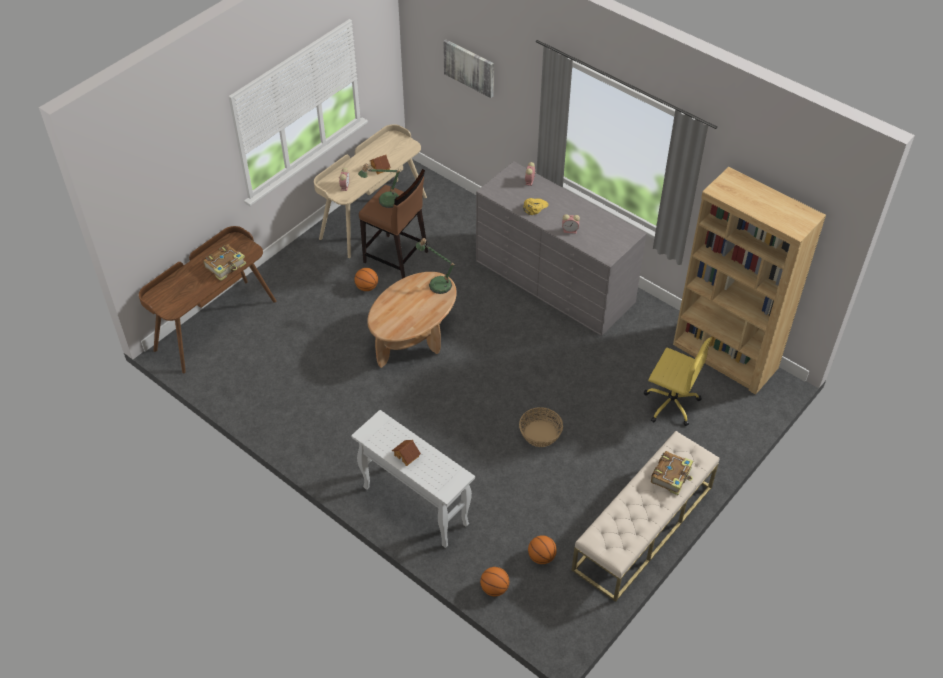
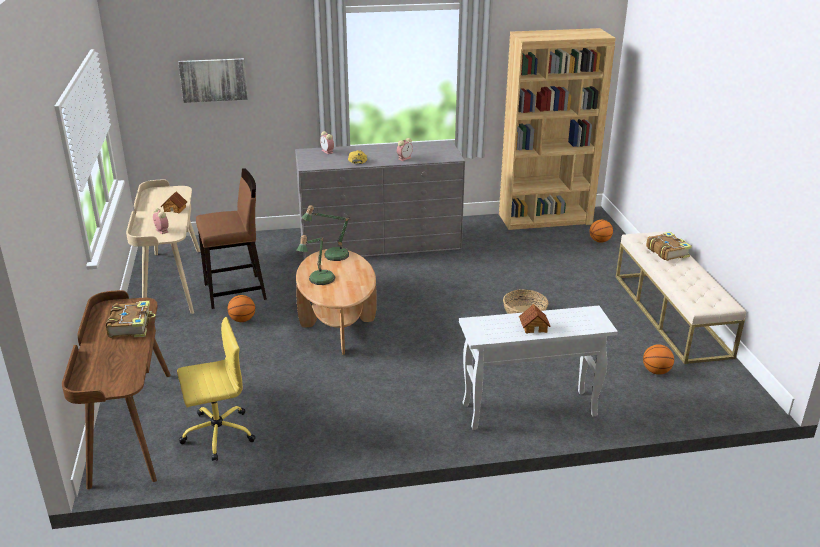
camera: 50 degrees left, 20 degrees down
table lamp [358,164,400,208] -> table lamp moved to [297,235,335,285]
basketball [480,567,509,596] -> basketball moved to [590,220,613,243]
yellow office chair [644,338,712,426] -> yellow office chair moved to [177,317,255,461]

